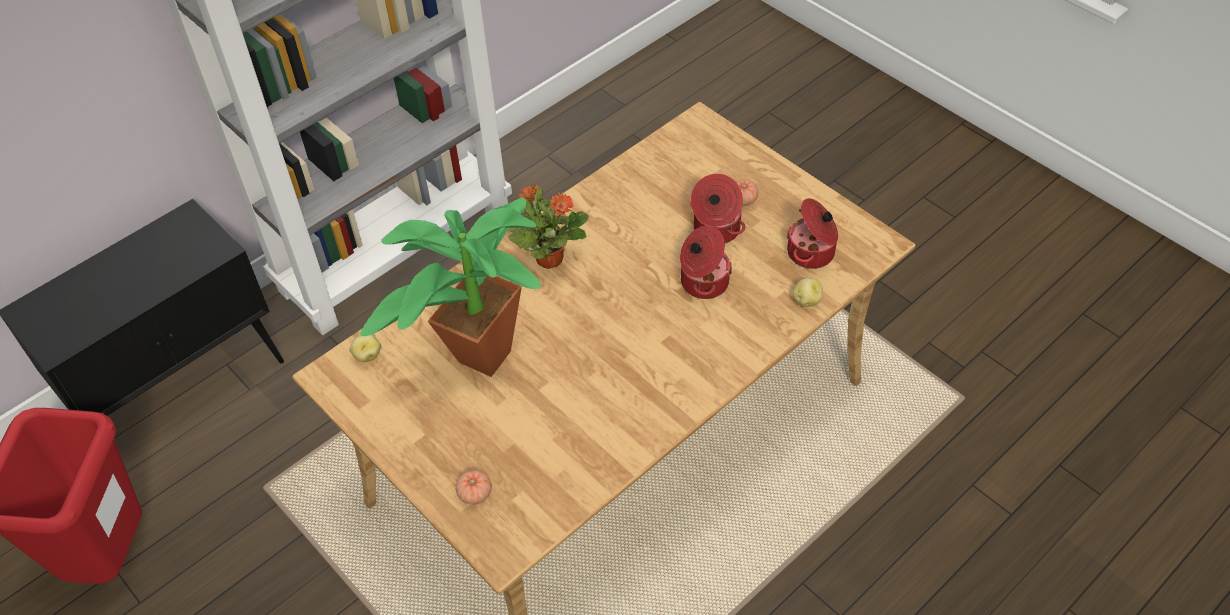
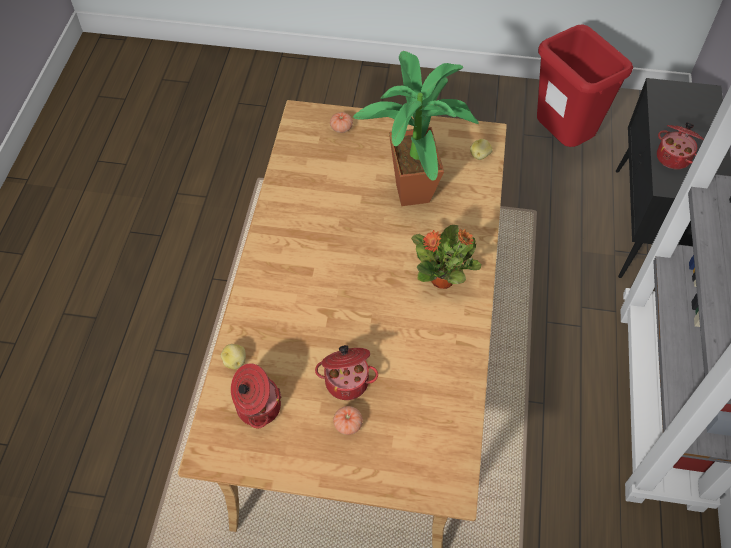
camera: 140 degrees right, 5 degrees up
cooking pot [680,226,732,299] -> cooking pot moved to [657,122,704,169]

